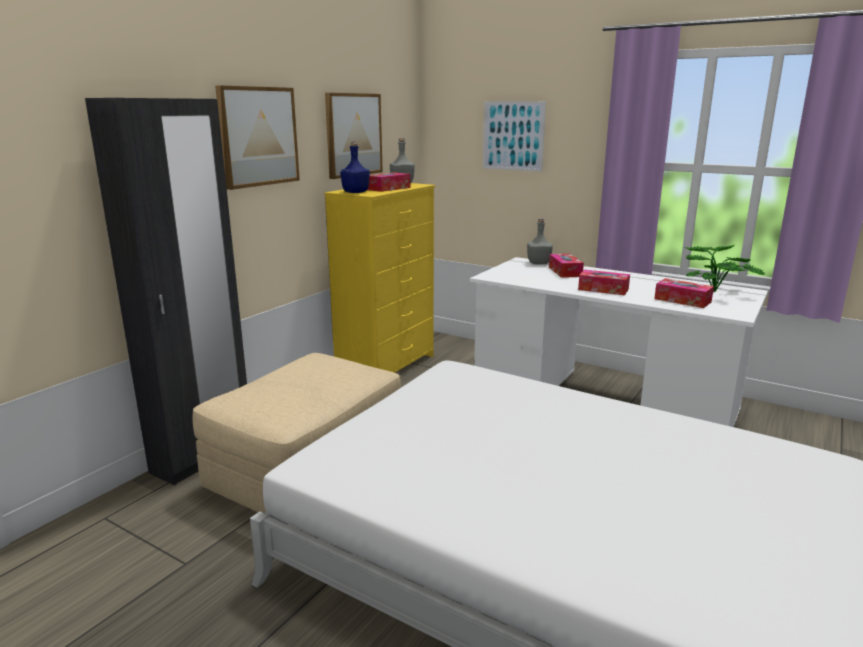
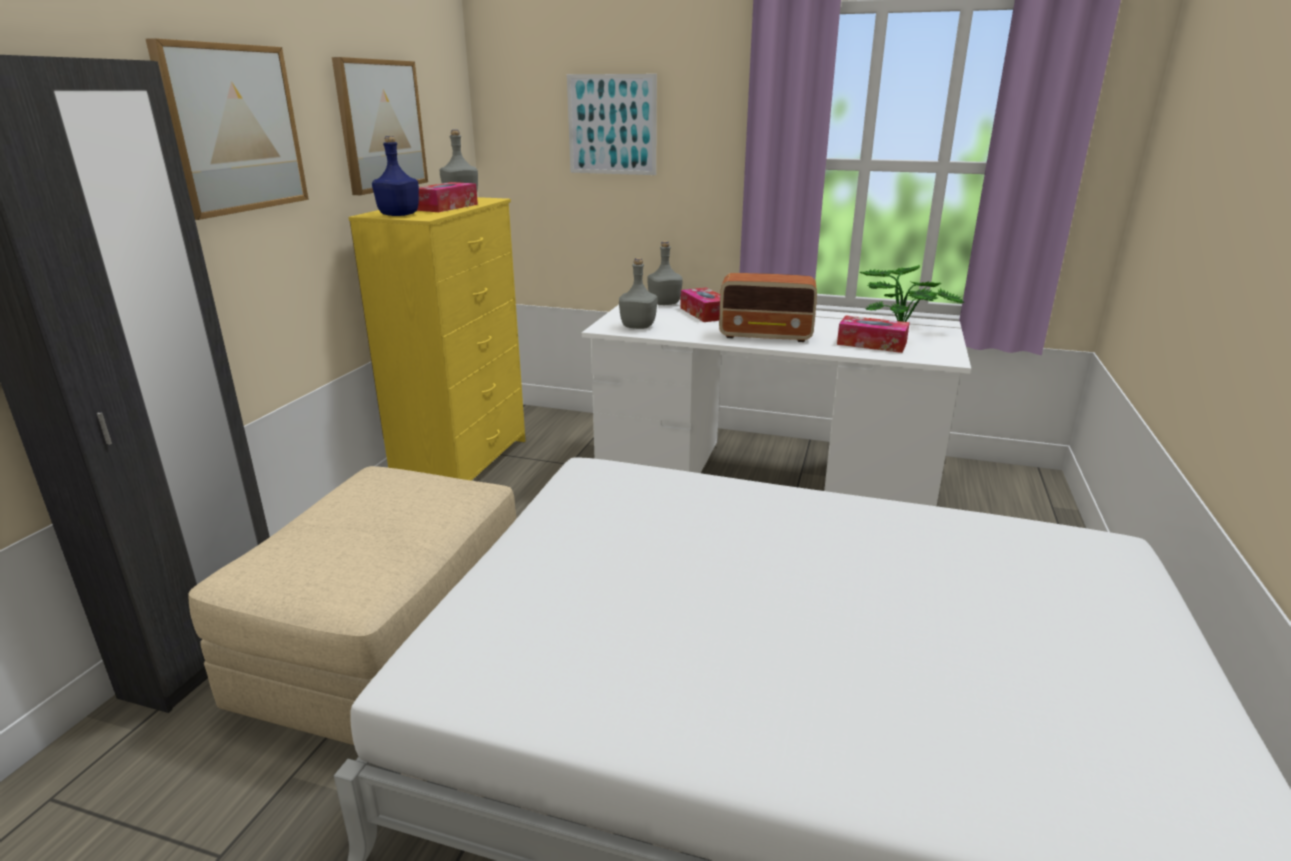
camera: 15 degrees left, 5 degrees up
tissue box [578,270,630,295] -> radio [719,273,817,342]
none -> grey bottle [619,258,657,329]

